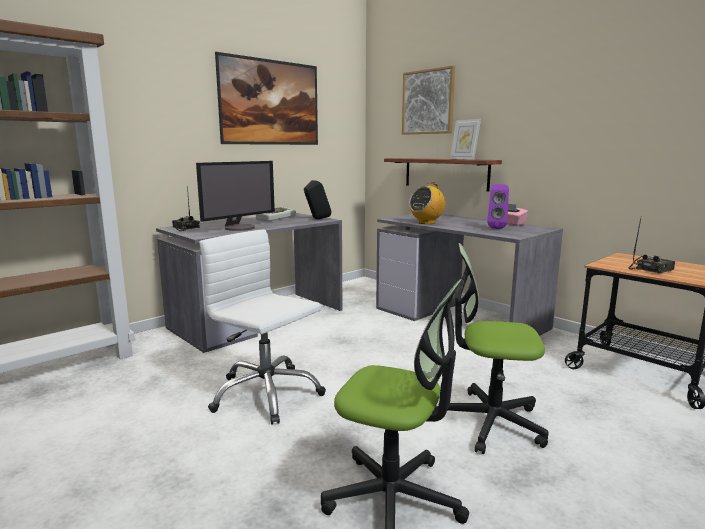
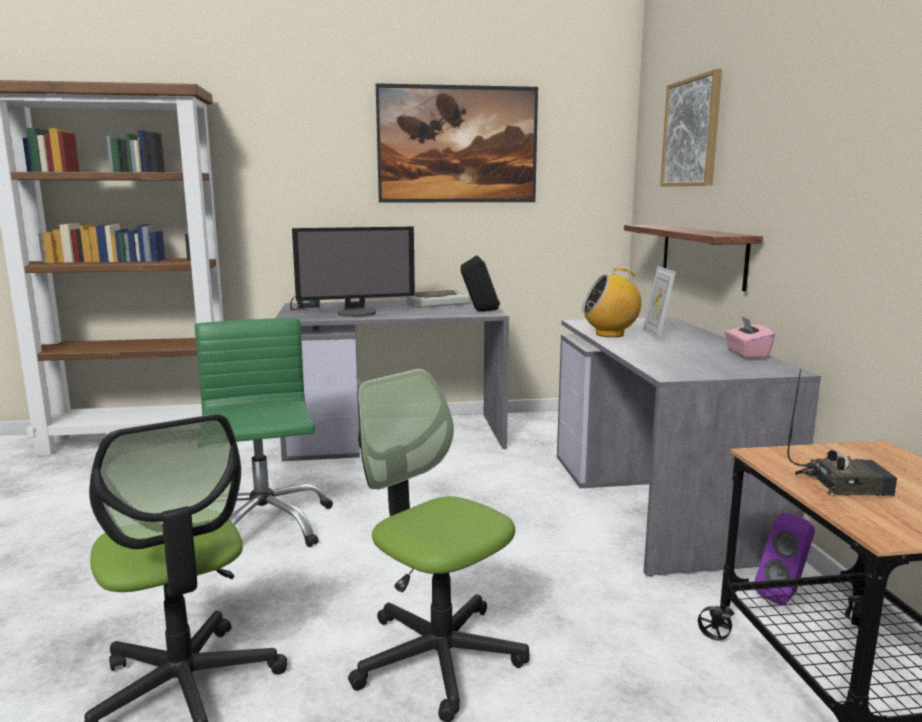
camera: 35 degrees right, 0 degrees up
white office chair [200,229,326,425] -> green office chair [195,318,333,547]
picture frame [450,119,481,160] -> picture frame moved to [643,266,676,341]
purple speaker [487,184,509,229] -> purple speaker moved to [755,512,815,606]

